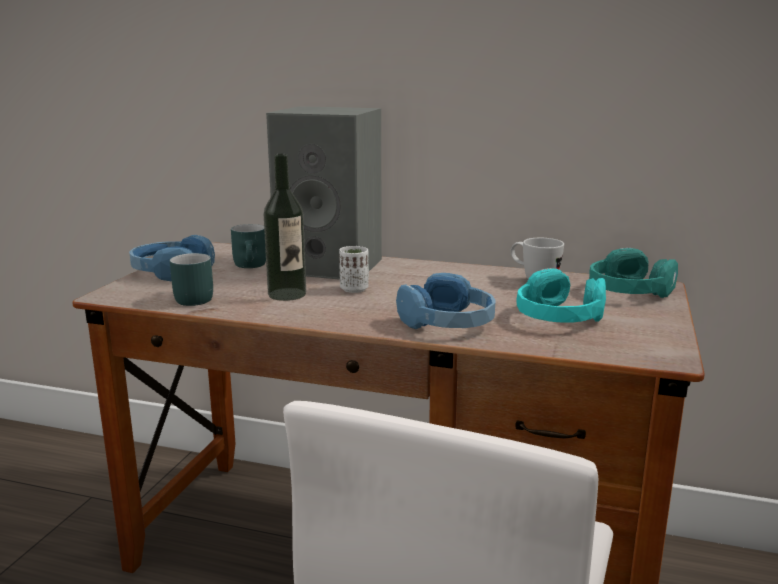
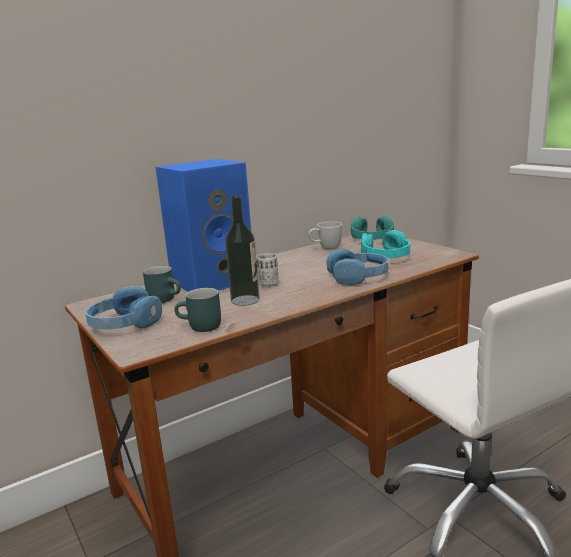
camera: 50 degrees left, 0 degrees up
grey speaker [266,106,382,280] -> blue speaker [156,159,251,292]

